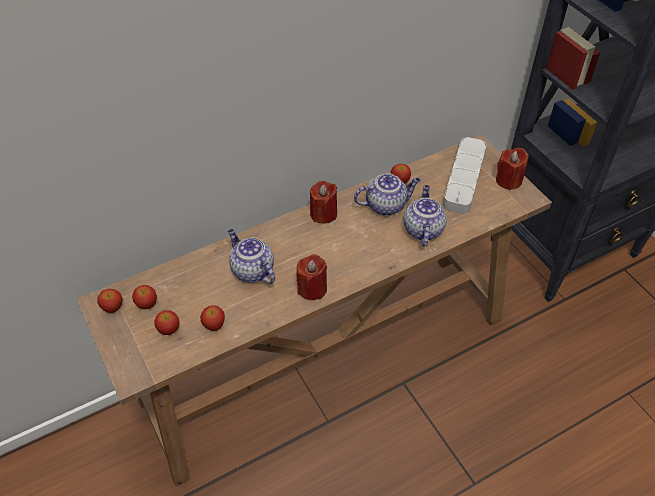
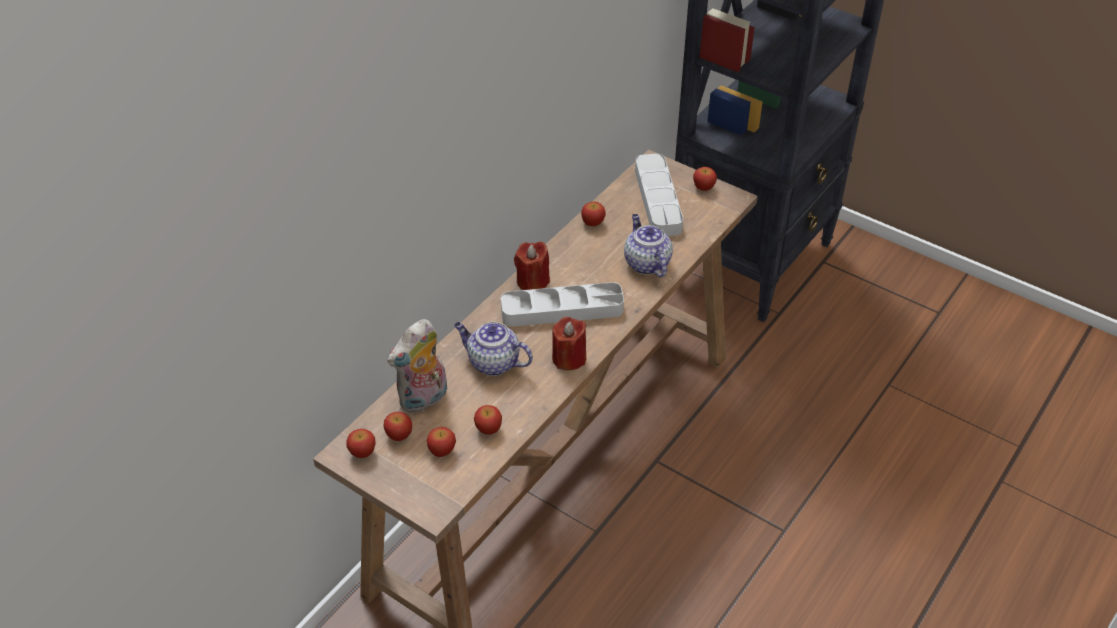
camera: 25 degrees left, 5 degrees down
teapot [354,173,420,216] -> none
red candle [496,148,529,190] -> apple [693,167,717,191]
none -> plush toy [387,319,447,413]
none -> grey tray [501,282,624,327]

